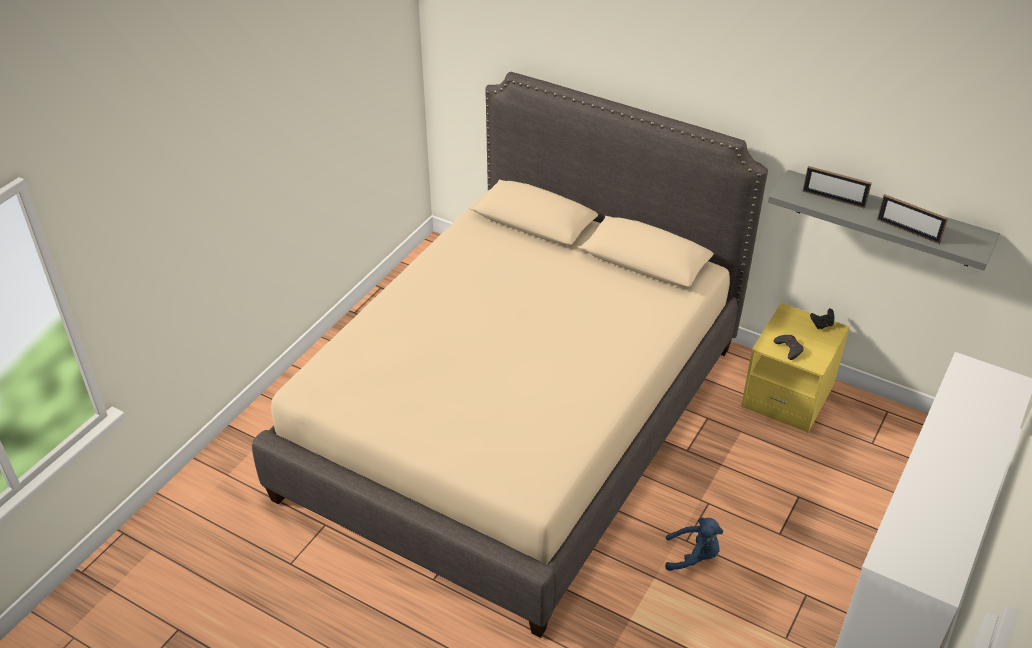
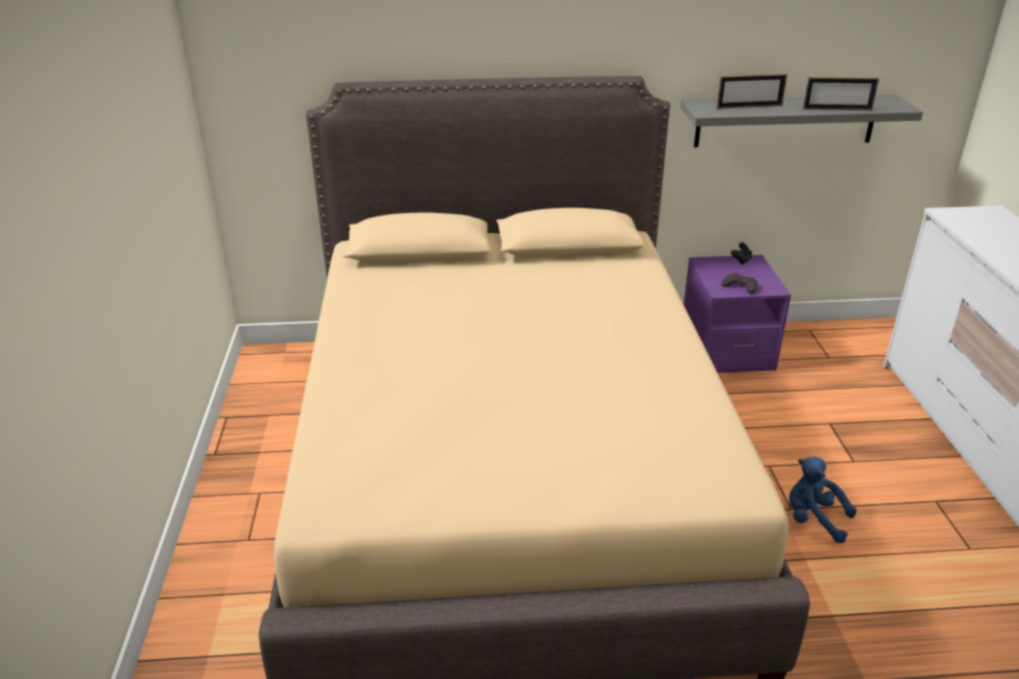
camera: 35 degrees left, 10 degrees down
blue plush toy [665,518,723,571] -> blue plush toy turned 120 degrees counterclockwise [789,456,857,543]
yellow nightstand [741,303,850,433] -> purple nightstand [684,255,791,373]

